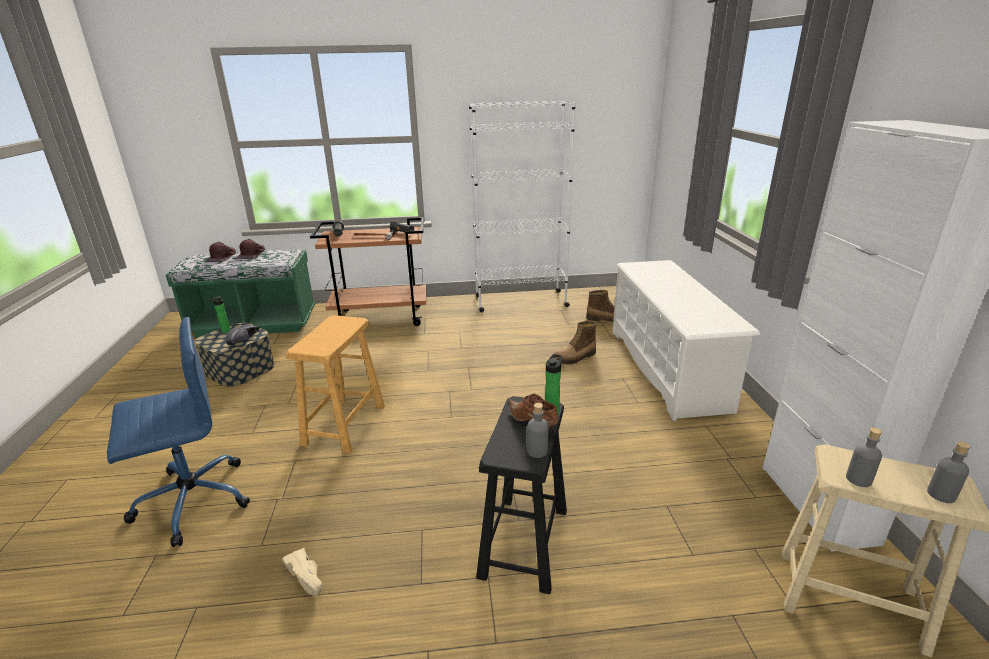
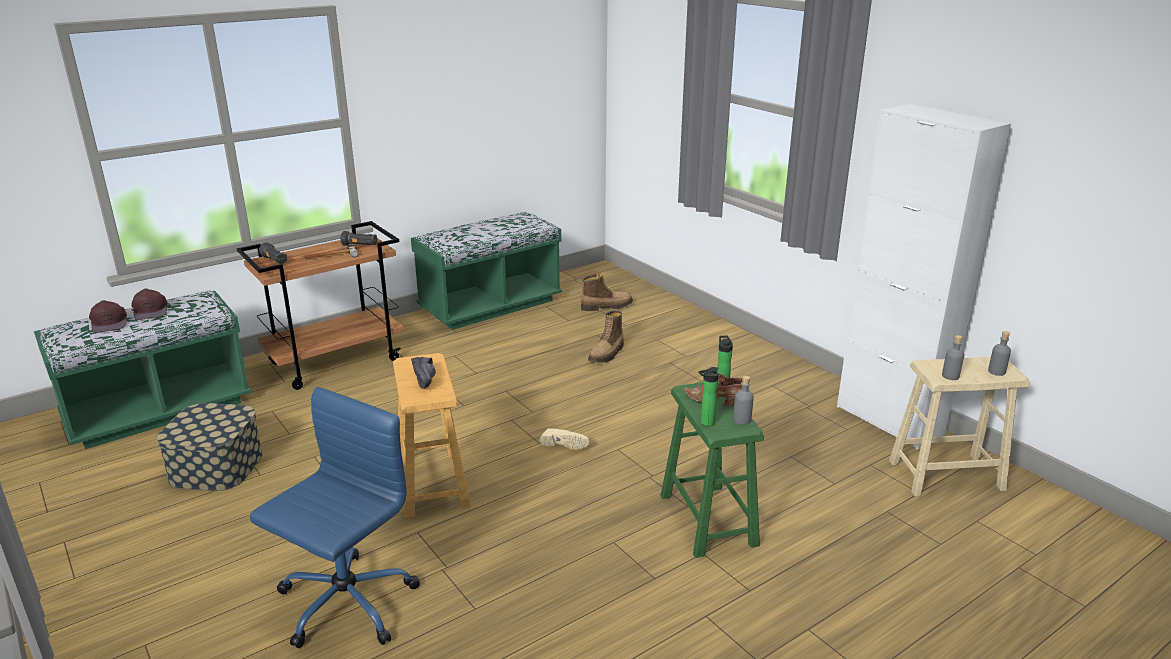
camera: 30 degrees left, 0 degrees up
bottle [209,296,230,333] -> bottle moved to [698,367,719,426]
black shoe [226,325,260,345] -> black shoe moved to [411,357,436,388]
beige shoe [282,548,322,596] -> beige shoe moved to [540,429,590,450]
white bookcase [469,100,576,312] -> green bench [411,212,562,330]
black stool [476,396,567,594] -> green stool [660,382,764,558]
white shoe rack [612,260,760,421] -> none

